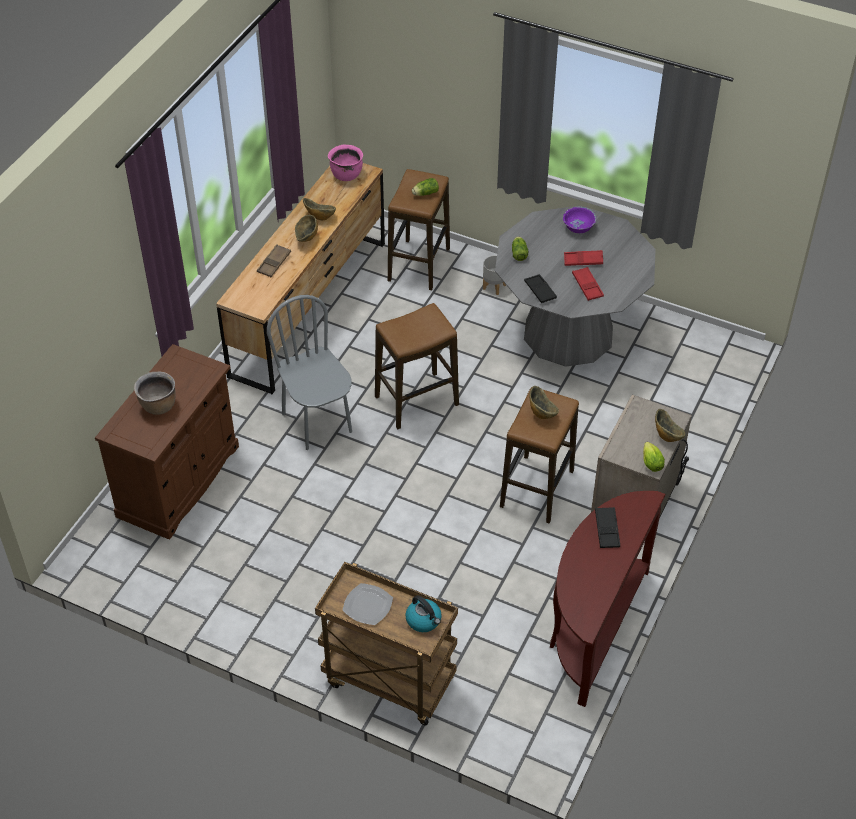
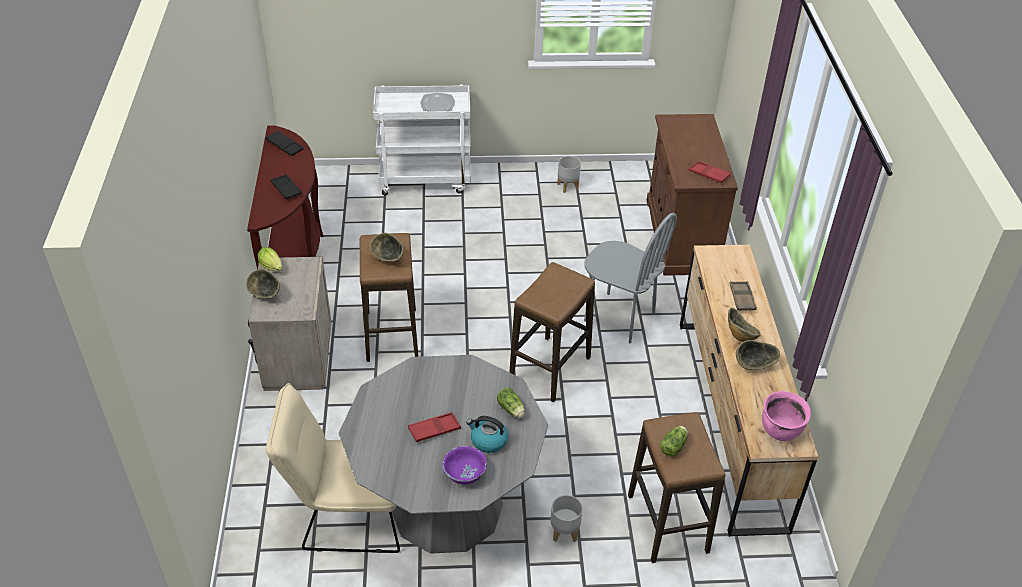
camera: 150 degrees right, 5 degrees down
brown cooking pot [134,372,176,415] -> none
brown cart [315,562,458,726] -> white cart [373,85,471,195]
kettle [405,595,442,632] -> kettle moved to [466,416,508,453]
black tray [524,274,557,303] -> black tray moved to [265,130,304,156]
red tray [572,267,604,301] -> red tray moved to [689,161,731,183]
none -> beige chair [266,383,400,553]
none -> grey planter [557,156,581,193]

